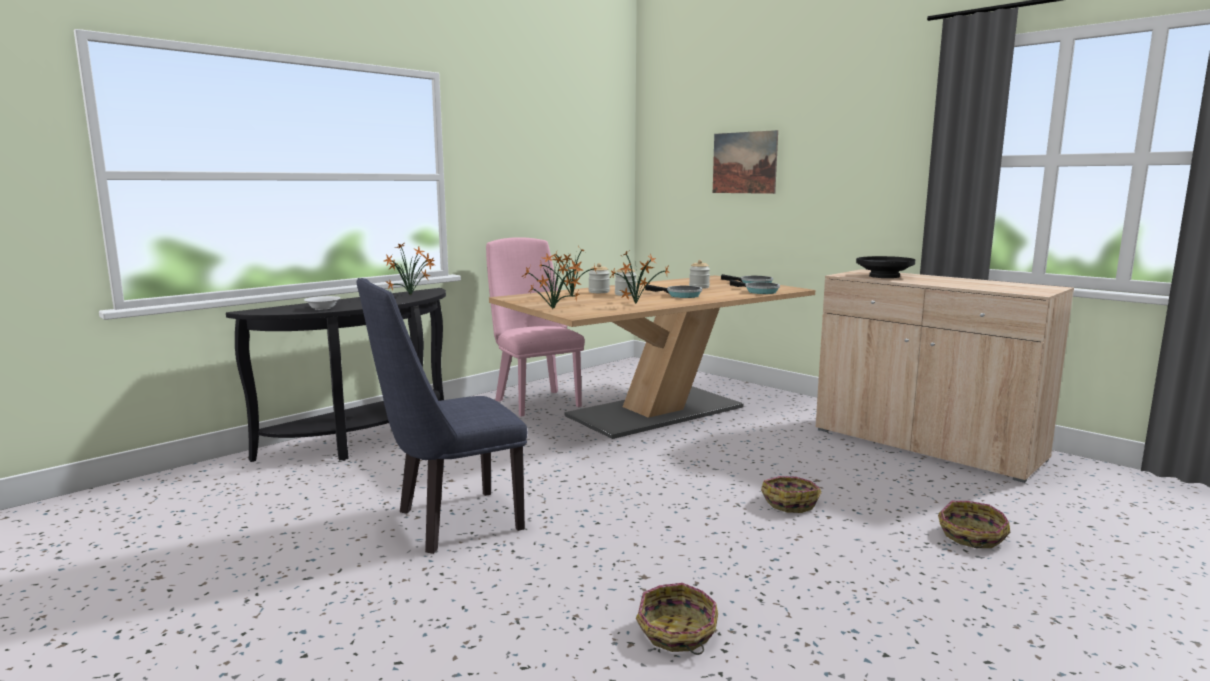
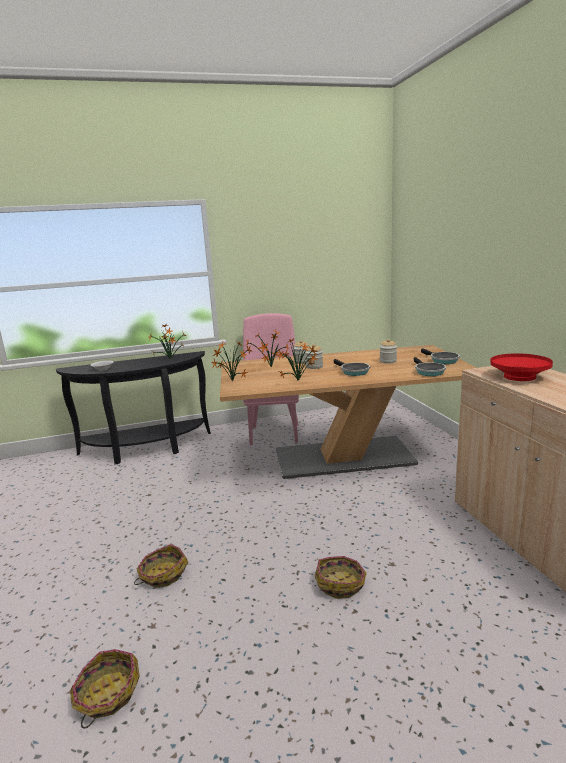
camera: 30 degrees right, 5 degrees up
blue chair [356,278,527,554] -> none
picture [713,130,778,194] -> none
black bowl [856,256,915,278] -> red bowl [491,353,553,381]
basket [938,501,1010,548] -> basket moved to [134,544,189,588]

